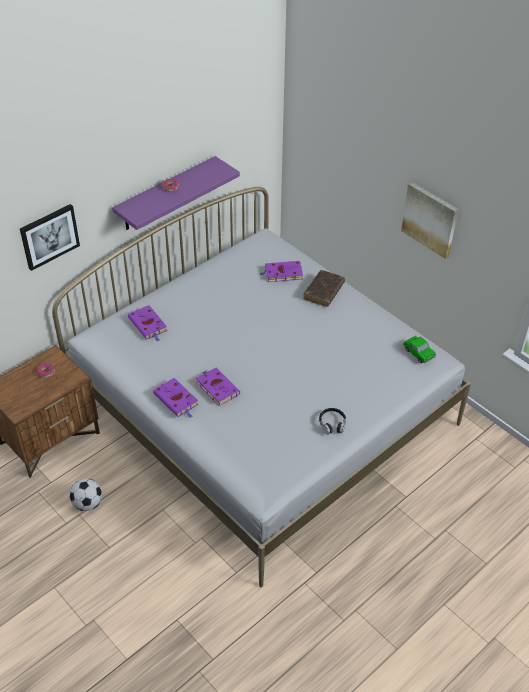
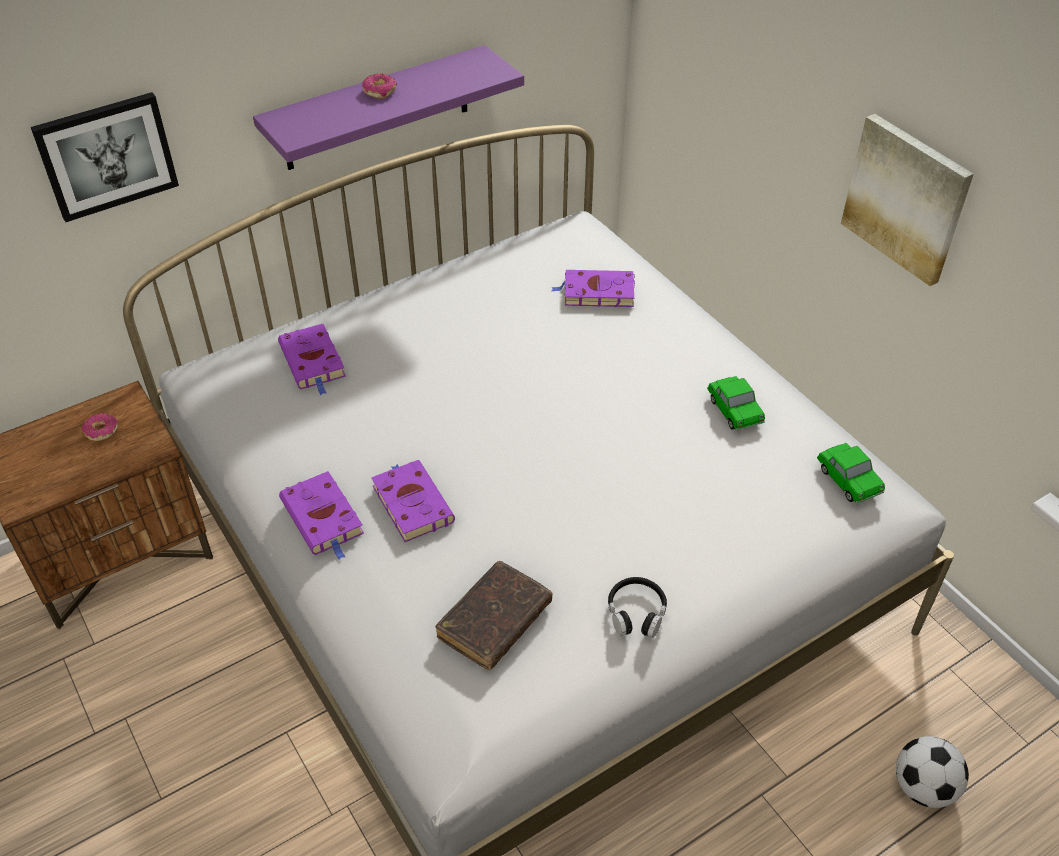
camera: 10 degrees right, 0 degrees up
football [69,478,102,511] -> football moved to [896,736,969,808]
brown book [304,270,345,307] -> brown book moved to [435,561,553,670]
none -> toy car [707,376,765,430]

